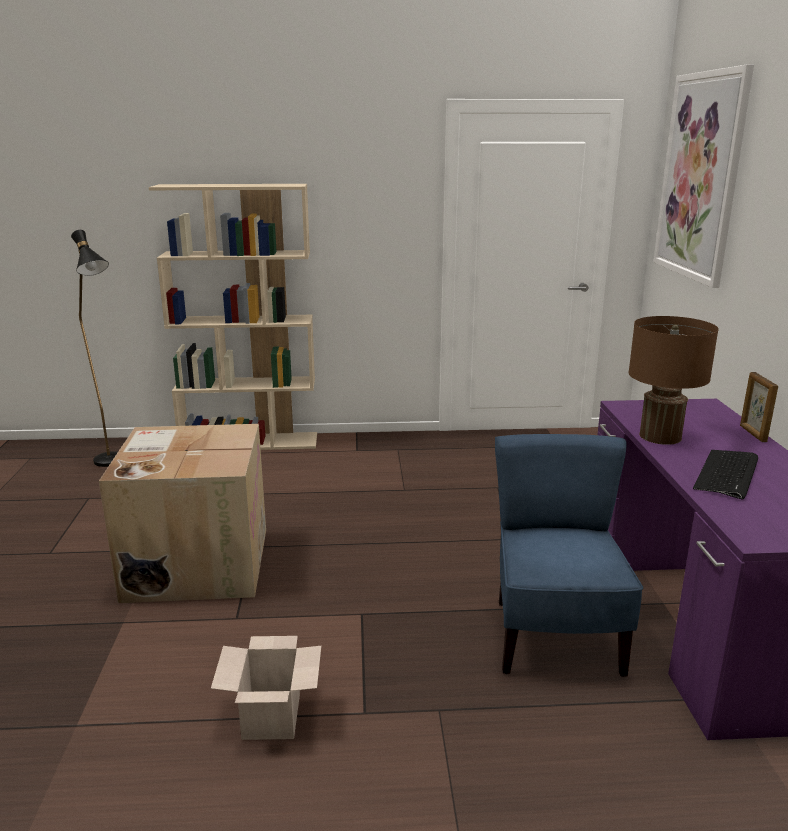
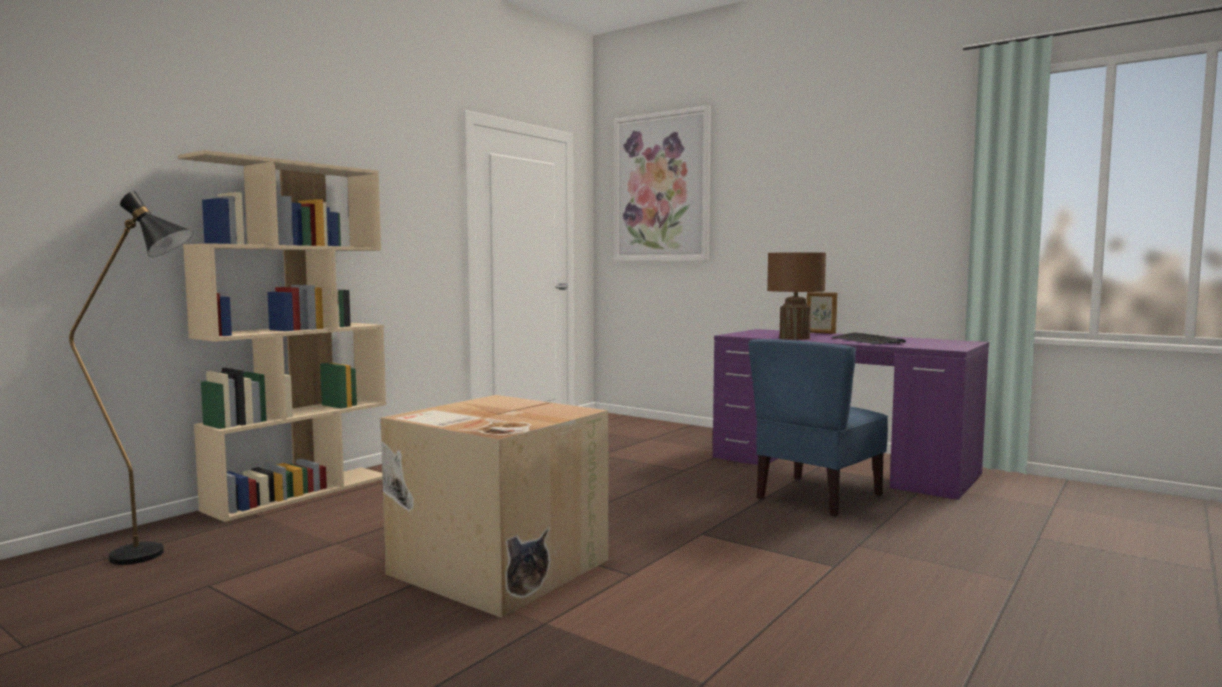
camera: 50 degrees left, 15 degrees down
cardboard box [211,636,321,740] -> none
blue chair [495,434,643,677] -> blue chair turned 90 degrees counterclockwise [748,339,888,517]

